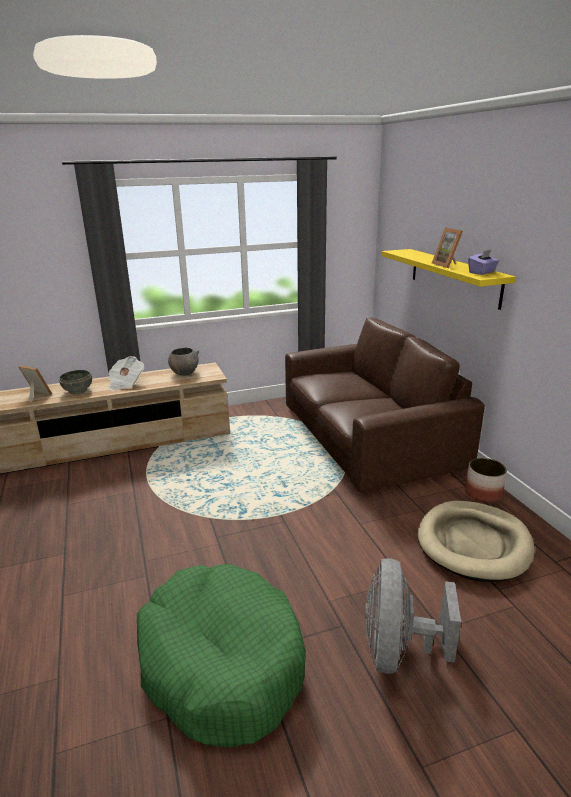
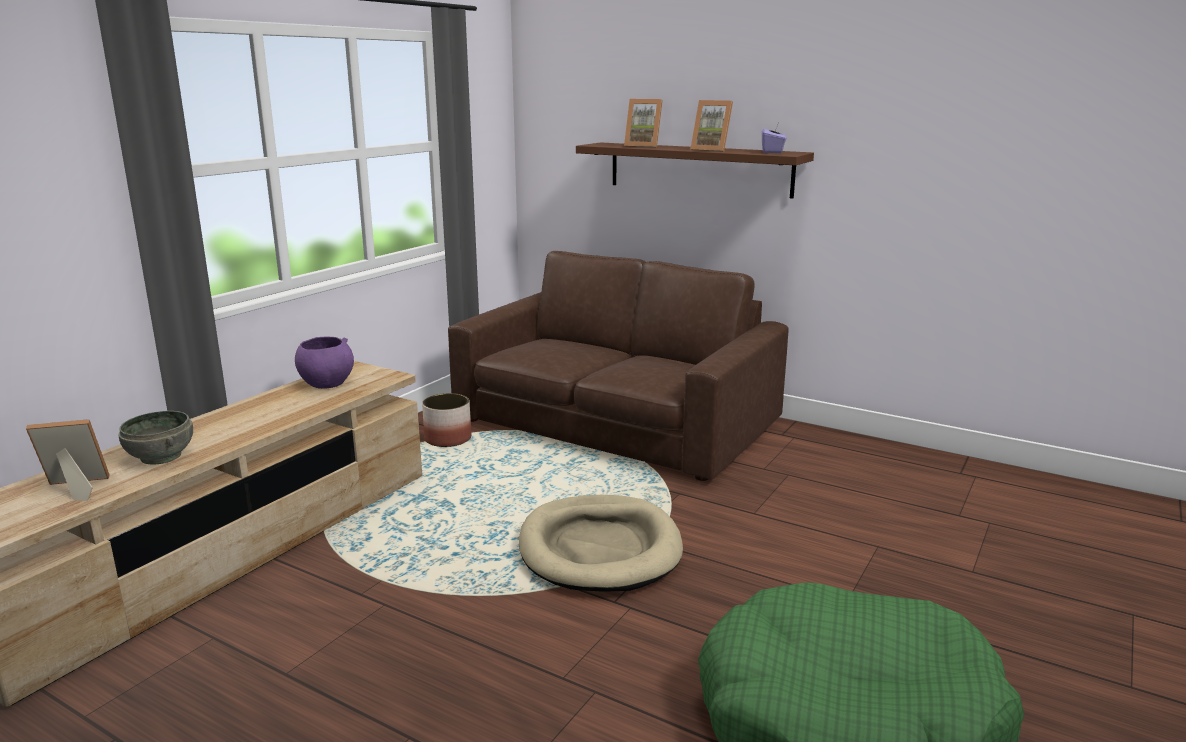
camera: 40 degrees left, 5 degrees down
newspaper [107,356,144,391] -> none
grey bowl [168,348,199,376] -> purple bowl [295,336,354,389]
grey fan [365,558,461,674] -> none
yellow shelf [382,249,516,310] -> brown shelf [576,143,814,199]
beige dog bed [418,501,535,582] -> beige dog bed moved to [519,495,683,592]
planter [465,458,507,502] -> planter moved to [422,393,472,447]
none -> picture frame [624,99,663,148]

